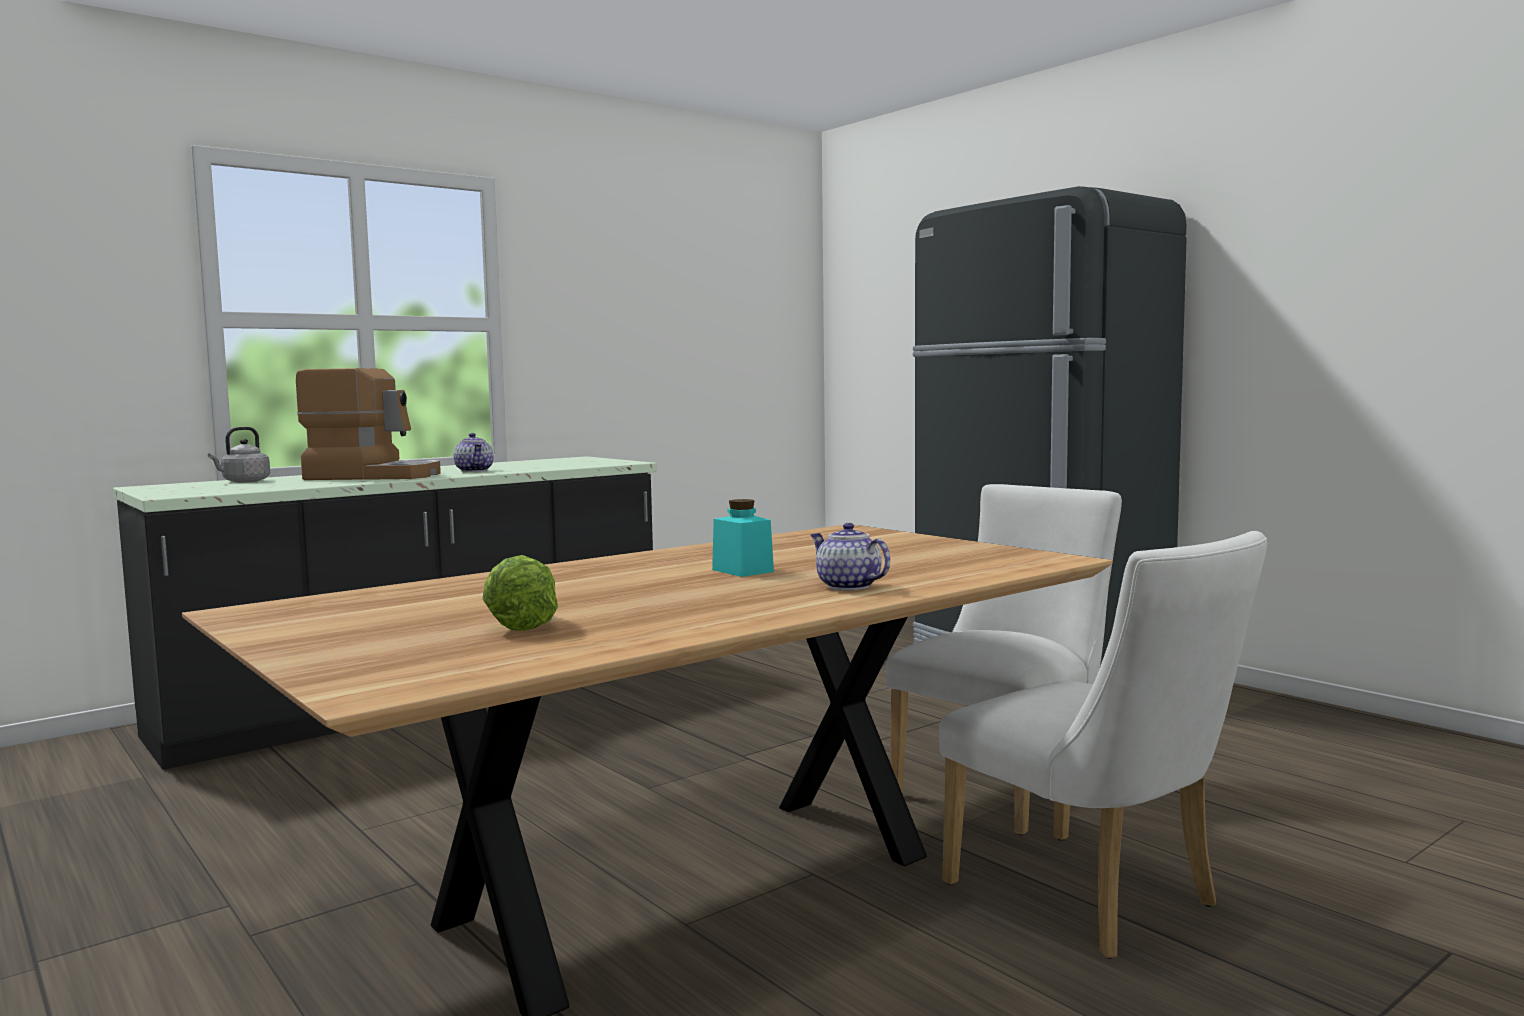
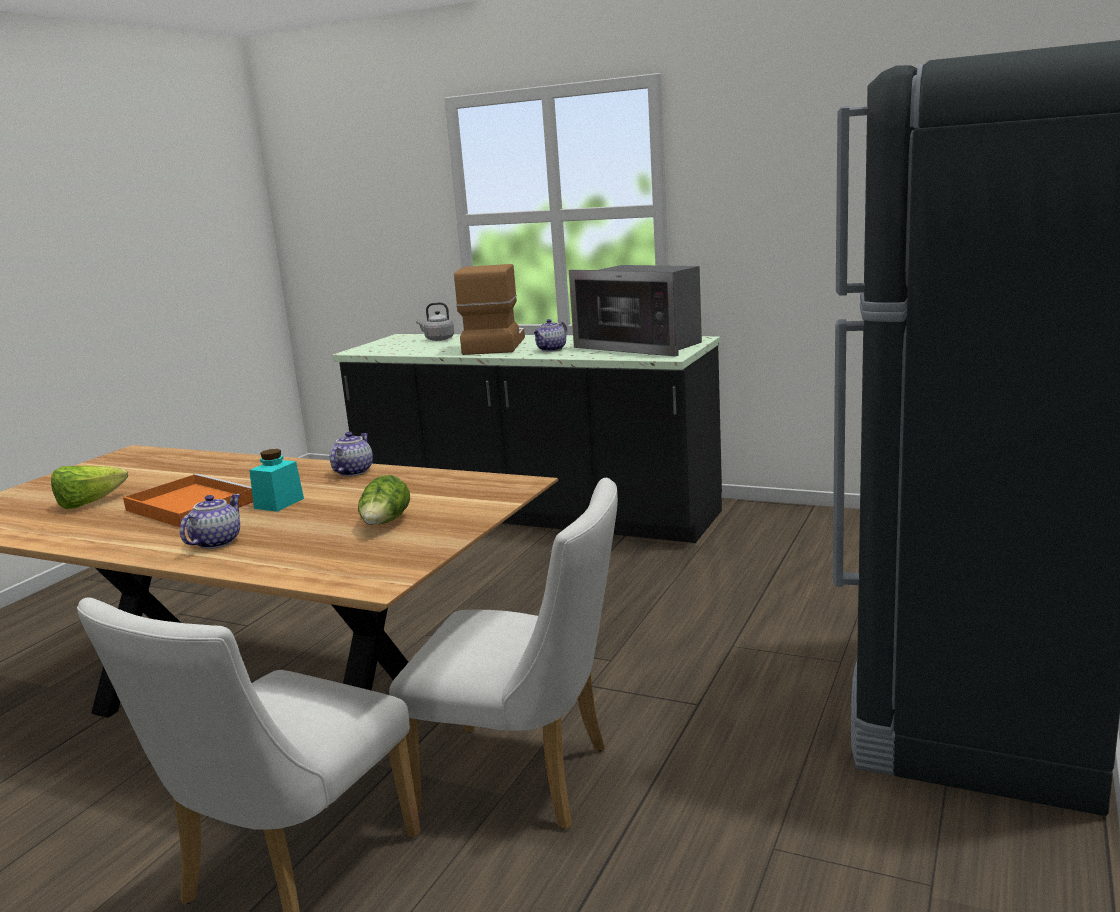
camera: 65 degrees right, 10 degrees up
coffee machine [296,368,441,480] -> coffee machine turned 150 degrees counterclockwise [454,264,525,355]
none -> orange tray [123,474,253,527]
none -> teapot [329,432,373,476]
none -> lettuce [358,475,410,525]
none -> microwave [569,265,702,357]

